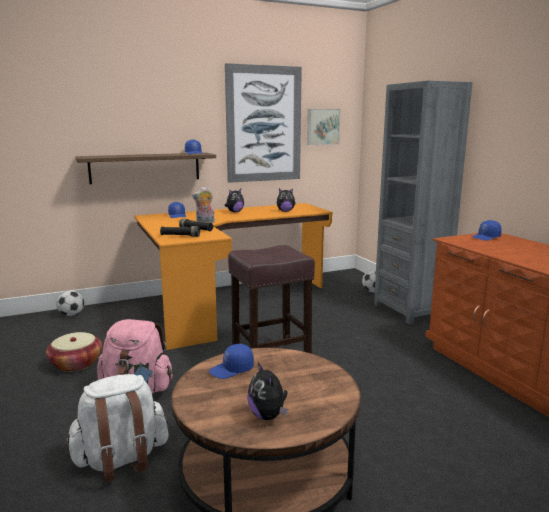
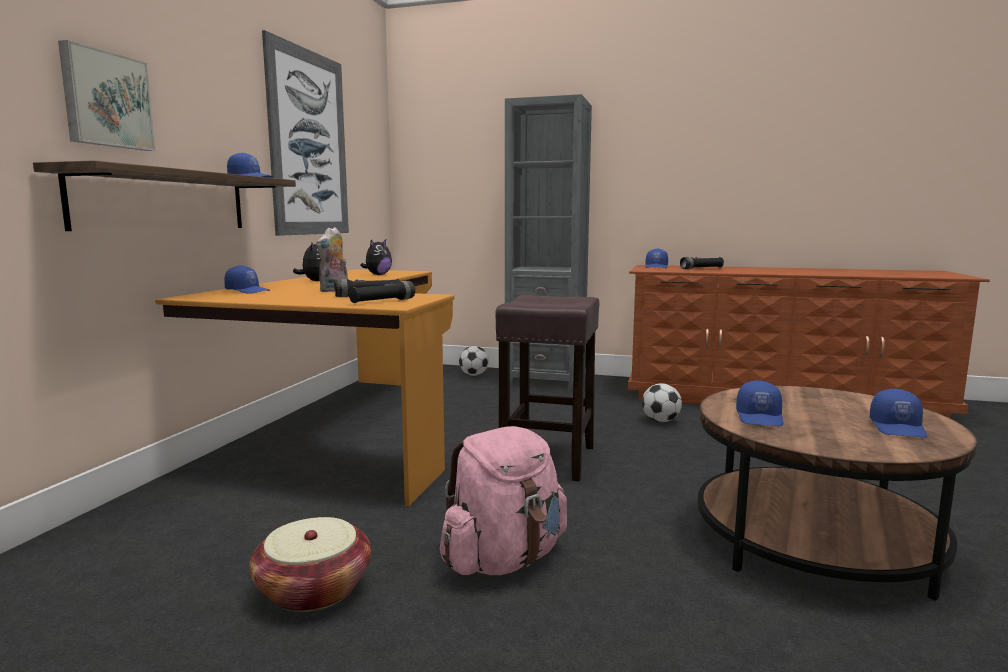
camera: 50 degrees left, 5 degrees down
football [56,291,84,316] -> football moved to [642,383,682,422]
white backpack [64,374,169,482] -> none
plush toy [247,362,288,420] -> blue cap [870,389,927,438]
picture [307,109,340,145] -> picture moved to [58,40,155,151]
none -> black flashlight [680,257,724,269]

